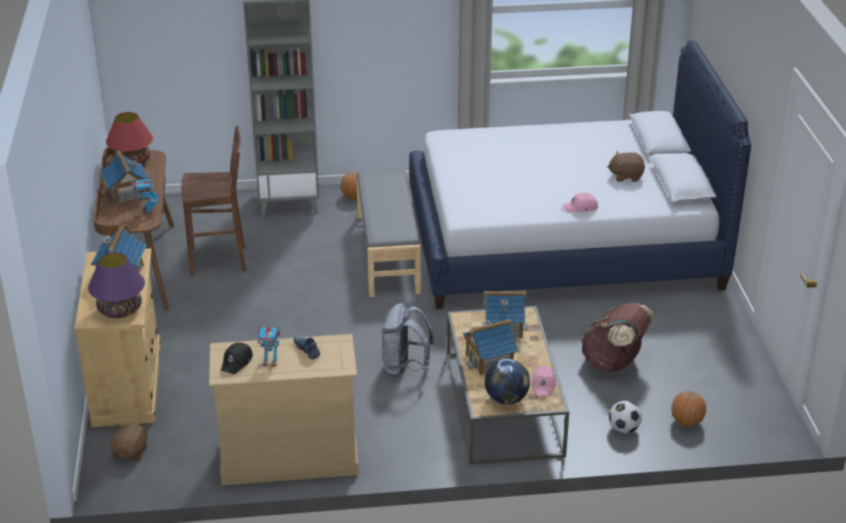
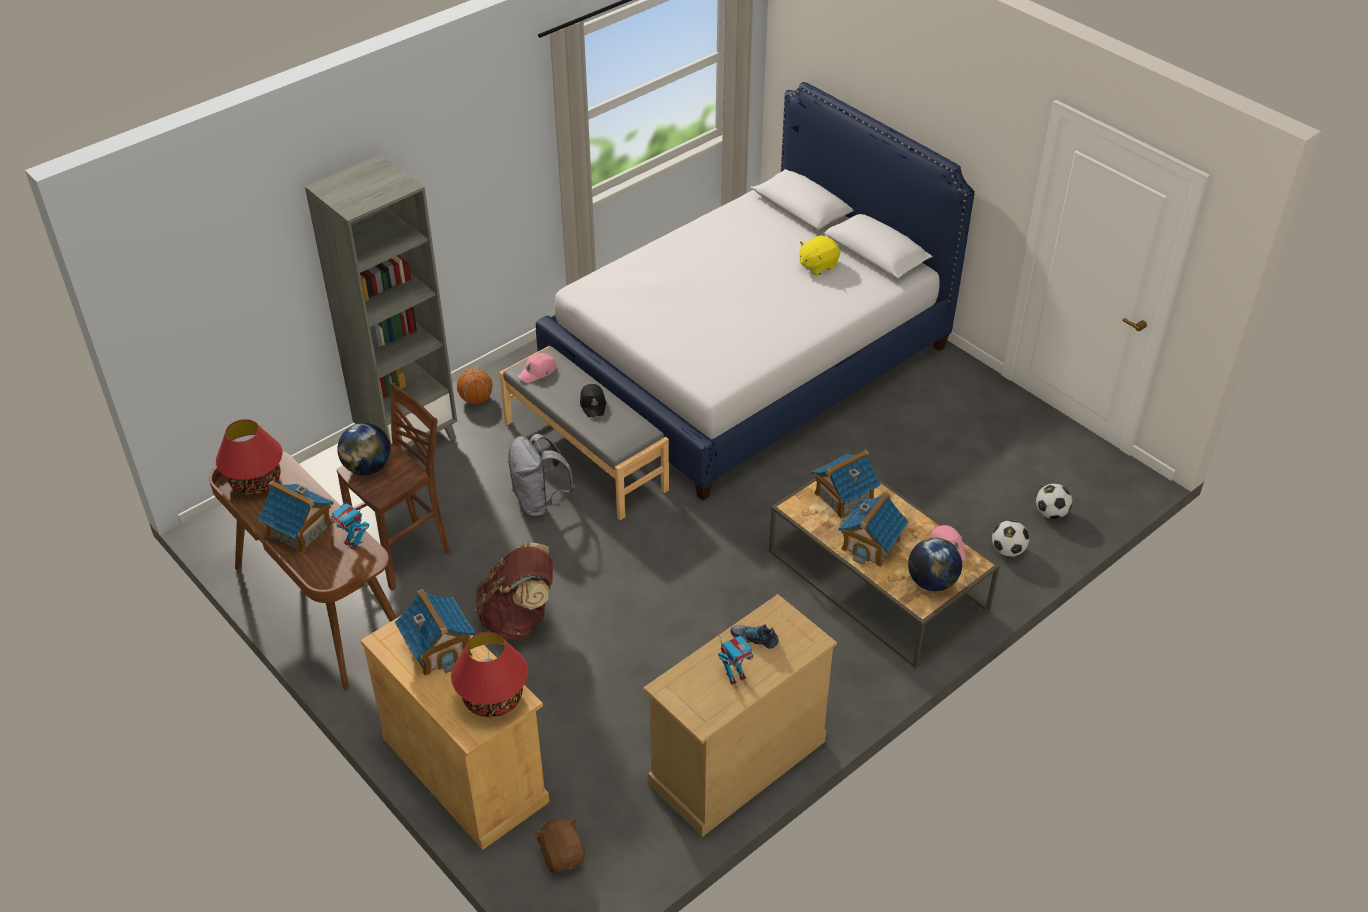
camera: 35 degrees left, 10 degrees up
purple table lamp [88,252,145,318] -> red table lamp [451,632,528,717]
black cap [221,342,253,374] -> black cap moved to [580,384,606,417]
grey backpack [381,303,434,377] -> grey backpack moved to [508,434,575,517]
pink cap [562,193,598,212] -> pink cap moved to [518,353,556,383]
brown backpack [581,303,654,372] -> brown backpack moved to [475,543,553,639]
brown plush toy [607,151,645,182] -> yellow plush toy [799,235,840,275]
basketball [671,391,706,426] -> football [1036,483,1072,519]
none -> globe [337,423,391,475]

